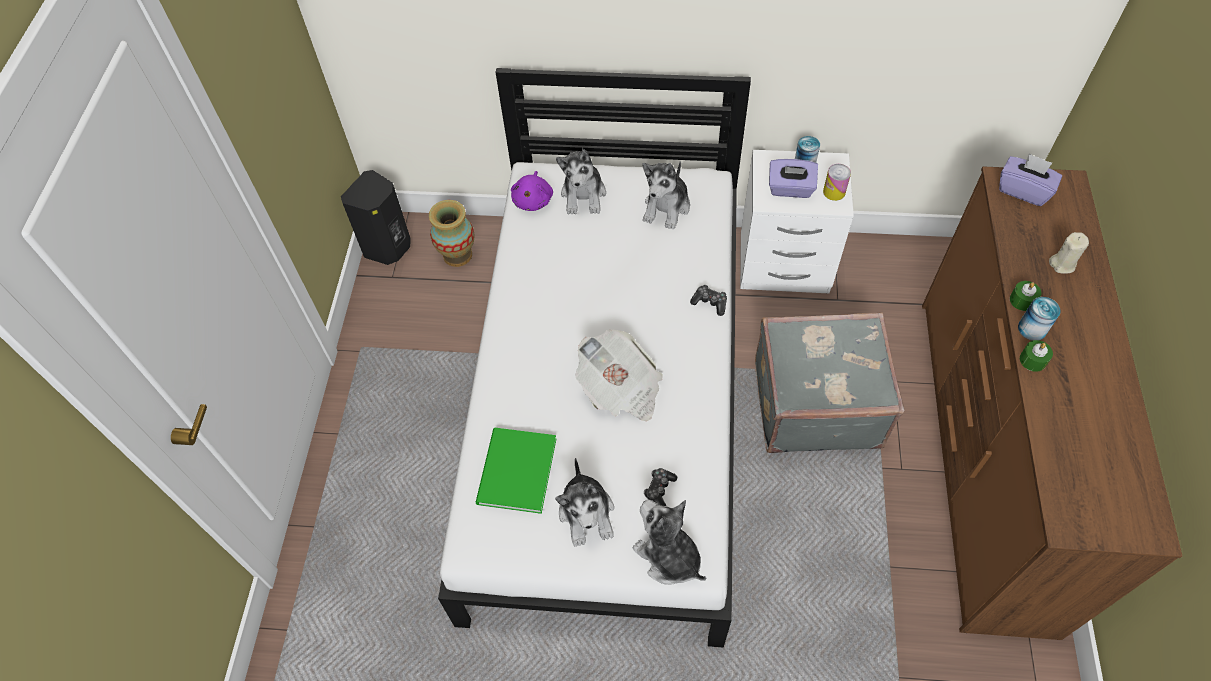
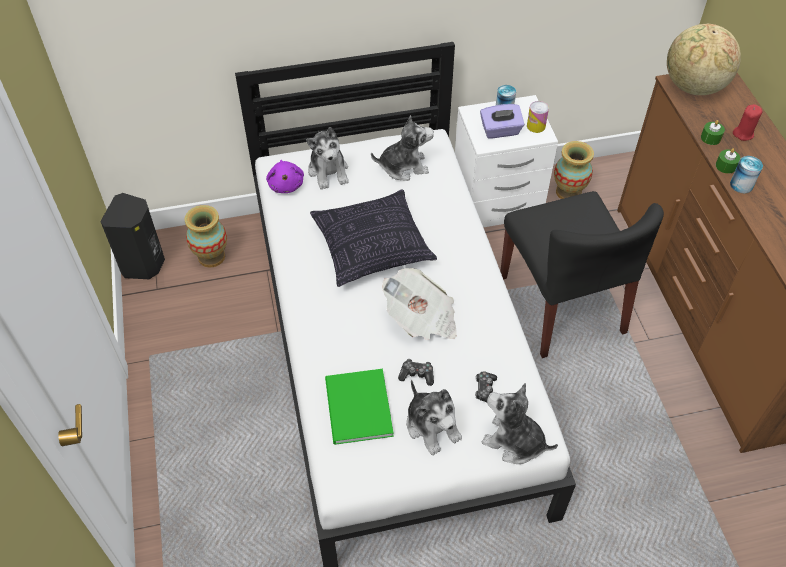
camera: 20 degrees left, 5 degrees down
plush toy [642,161,690,229] -> plush toy turned 105 degrees counterclockwise [371,115,434,181]
game controller [690,285,727,316] -> game controller moved to [398,359,434,386]
grey suitcase [755,312,904,453] -> black chair [500,191,664,358]
purple tissue box [999,153,1062,206] -> globe [667,24,741,95]
green candle [1020,340,1053,372] -> green candle moved to [701,120,725,145]
beige candle [1049,232,1089,274] -> red candle [733,104,763,141]
none -> pillow [310,189,437,287]
none -> vase [554,141,594,199]

